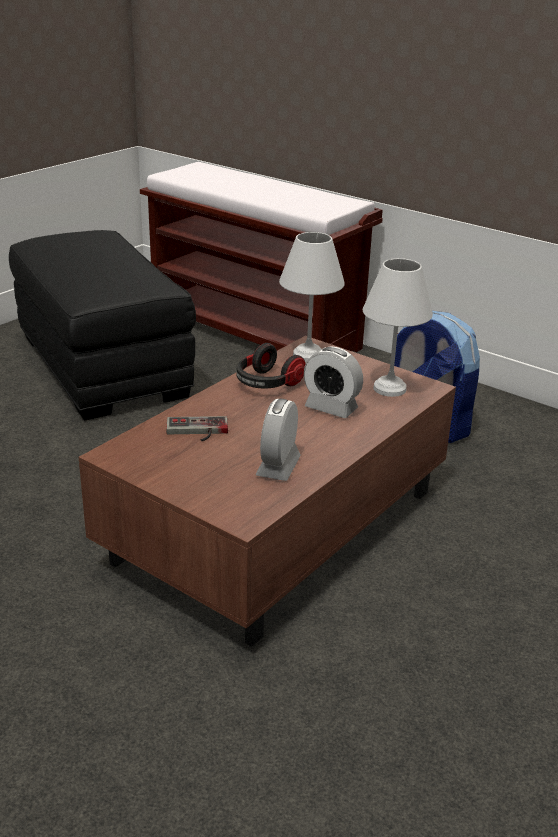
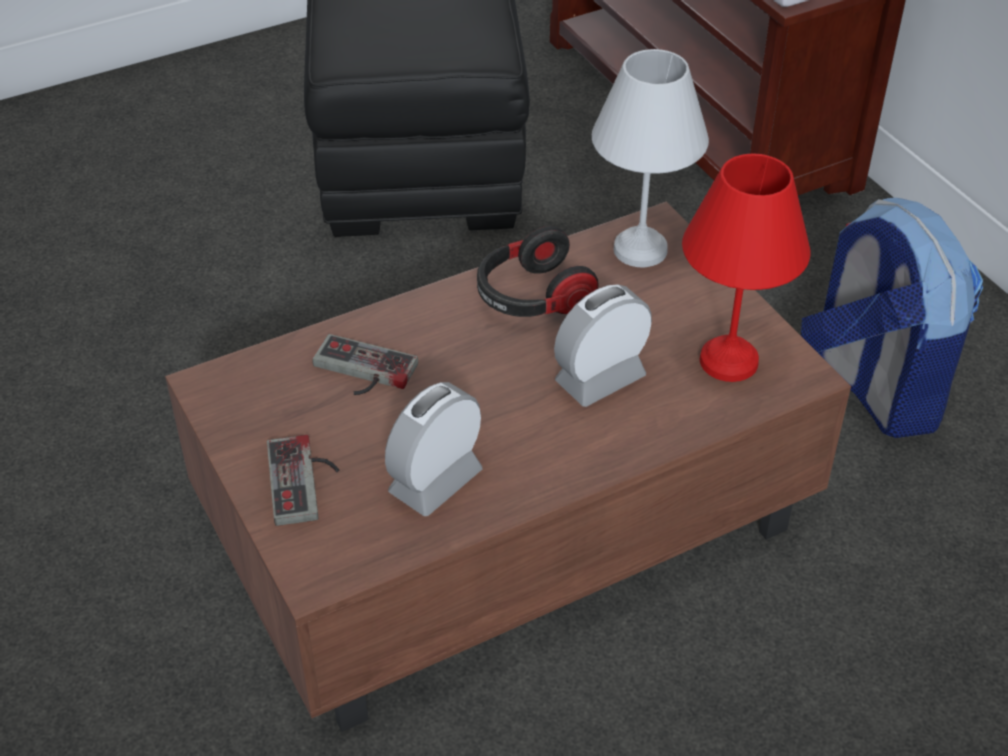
camera: 25 degrees right, 15 degrees up
alarm clock [304,346,363,418] -> alarm clock turned 90 degrees clockwise [554,284,652,407]
white table lamp [363,258,433,397] -> red table lamp [682,154,811,382]
none -> game controller [267,435,339,526]

